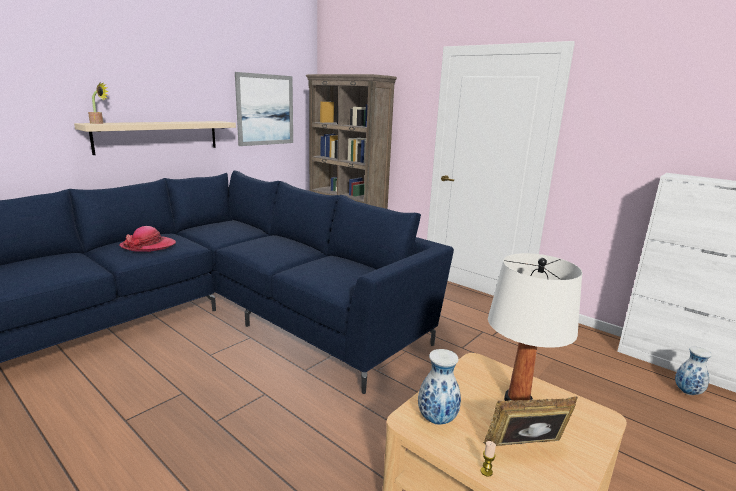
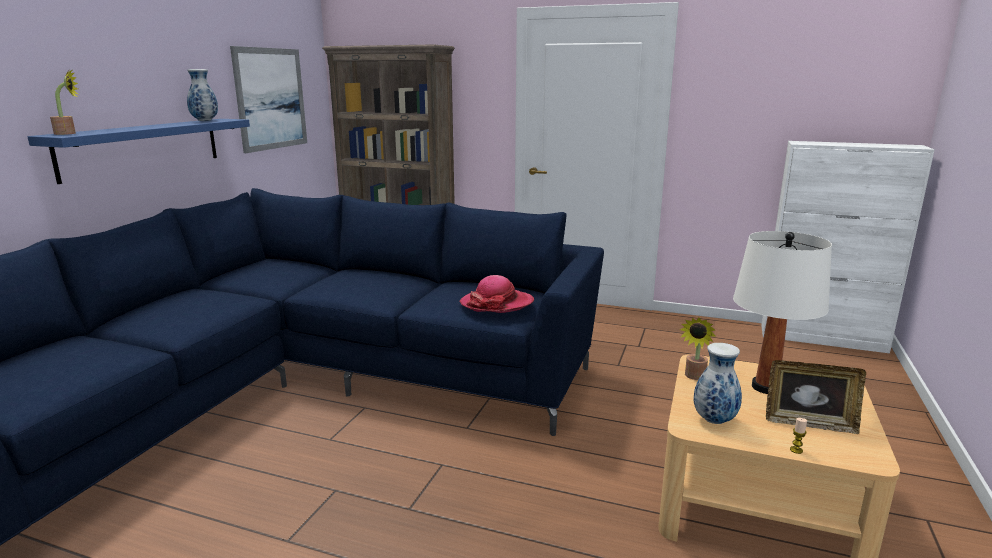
camera: 20 degrees left, 0 degrees up
beige shelf [74,121,236,155] -> blue shelf [28,119,250,184]
hat [120,226,176,252] -> hat moved to [459,275,534,313]
picture frame [483,396,578,446] -> picture frame turned 135 degrees counterclockwise [766,360,866,434]
vase [675,347,712,395] -> vase moved to [187,69,218,121]
none -> potted plant [680,318,716,380]

